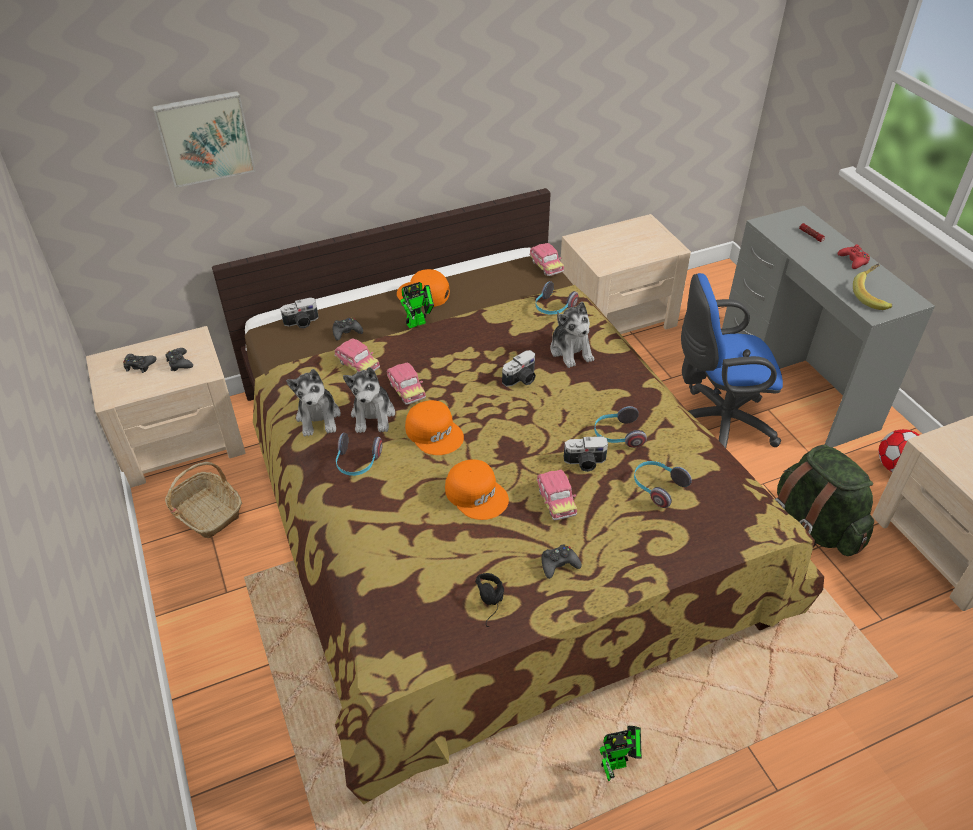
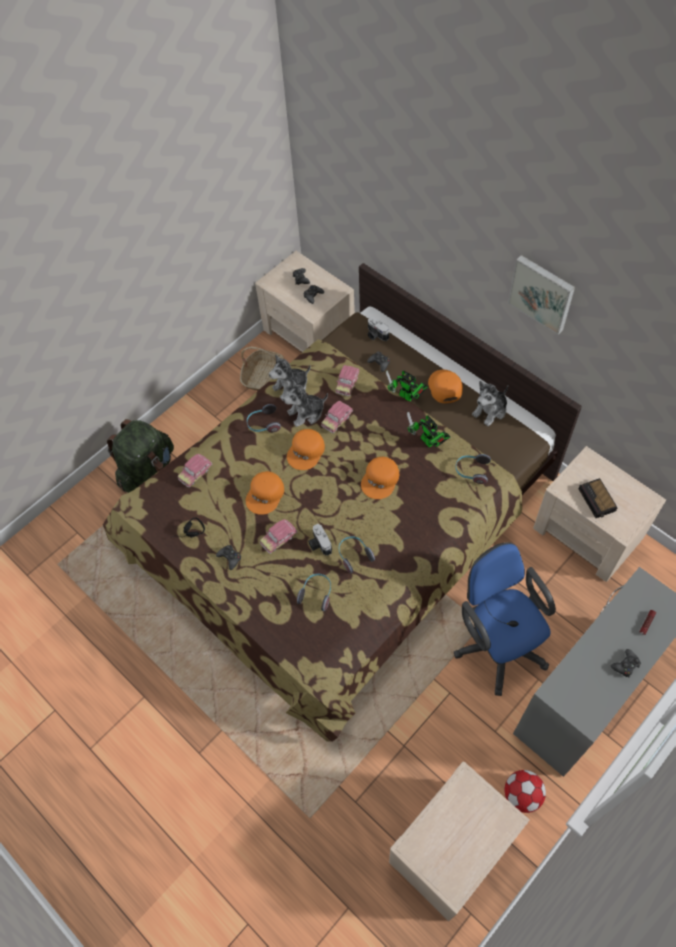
camera: 70 degrees right, 15 degrees up
picture [152,91,255,188] -> picture moved to [508,255,575,335]
camera [502,350,536,387] -> orange cap [361,457,399,499]
toy car [529,243,564,276] -> toy car moved to [178,454,213,488]
plush toy [550,302,594,368] -> plush toy moved to [472,381,509,426]
toy robot [600,726,642,781] -> toy robot moved to [407,412,450,448]
green backpack [775,445,874,556] -> green backpack moved to [107,419,174,493]
red game controller [838,244,870,269] -> black game controller [611,649,641,678]
banana [853,264,892,310] -> none
none -> alarm clock [579,478,618,518]

